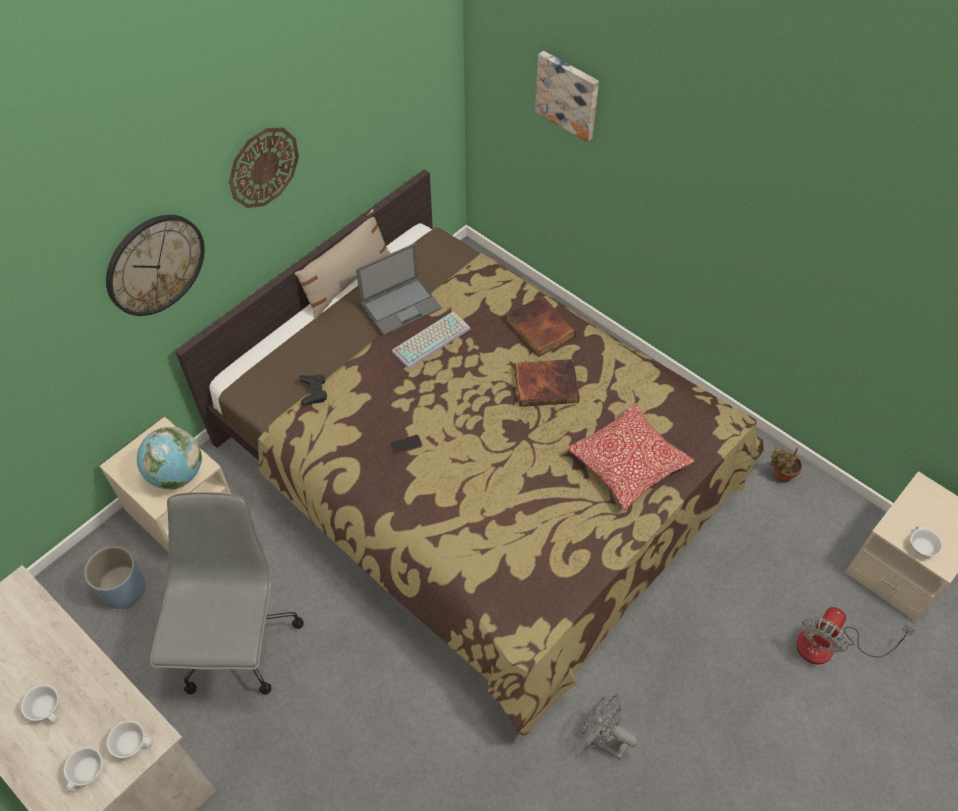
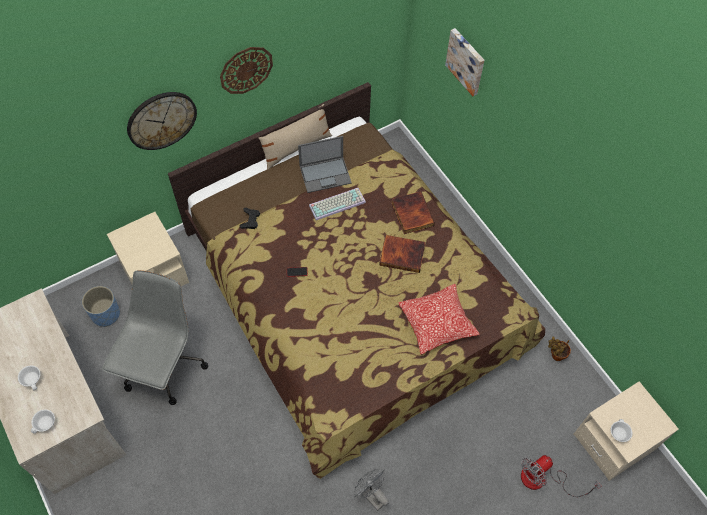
camera: 15 degrees right, 5 degrees up
white cup [107,721,153,758] -> none
globe [137,427,202,490] -> none

